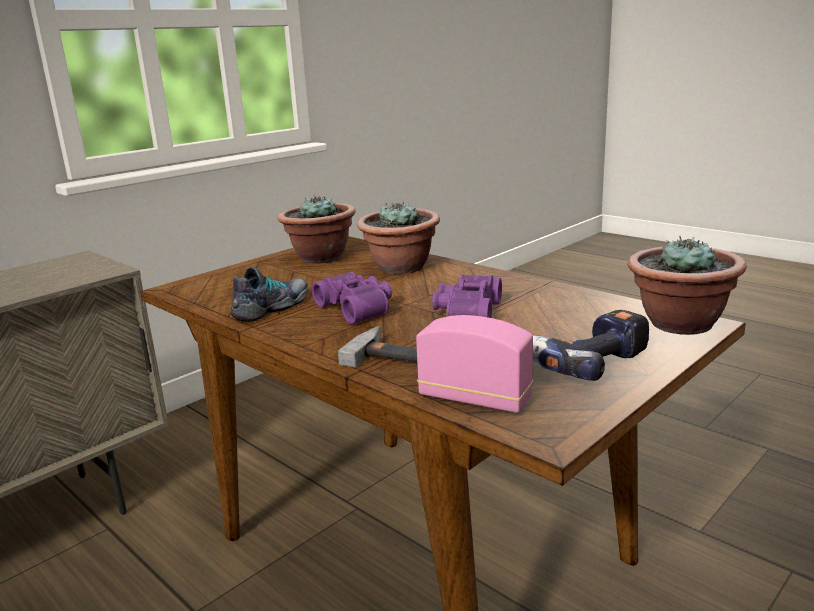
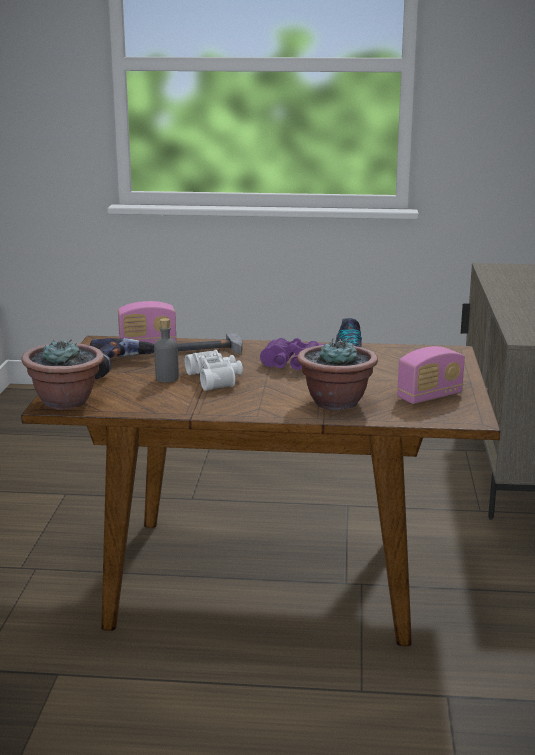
camera: 140 degrees right, 0 degrees up
potted plant [278,194,356,264] -> radio [397,346,465,404]
purple binoculars [432,274,502,318] -> white binoculars [185,350,243,391]
none -> grey bottle [154,318,179,383]

